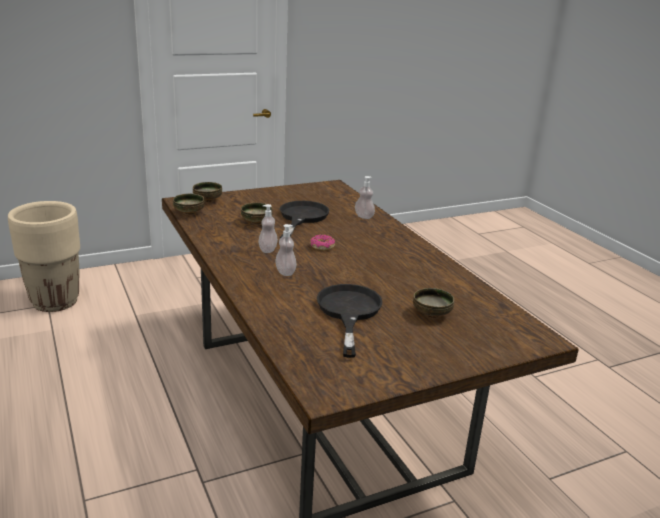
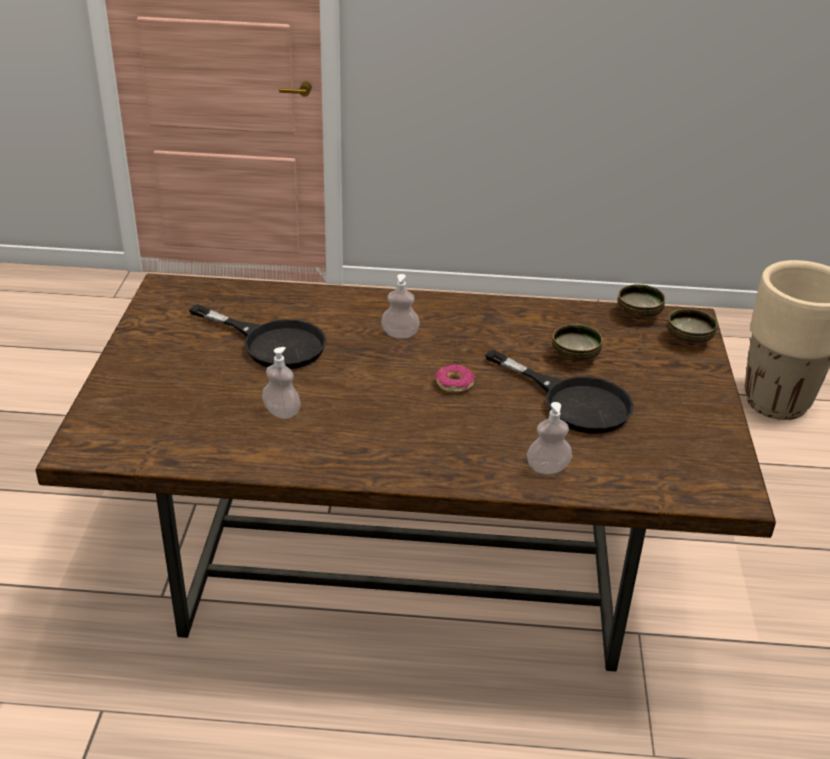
camera: 120 degrees right, 10 degrees up
soap dispenser [258,204,278,253] -> soap dispenser moved to [262,347,301,419]
bowl [413,288,454,318] -> none

